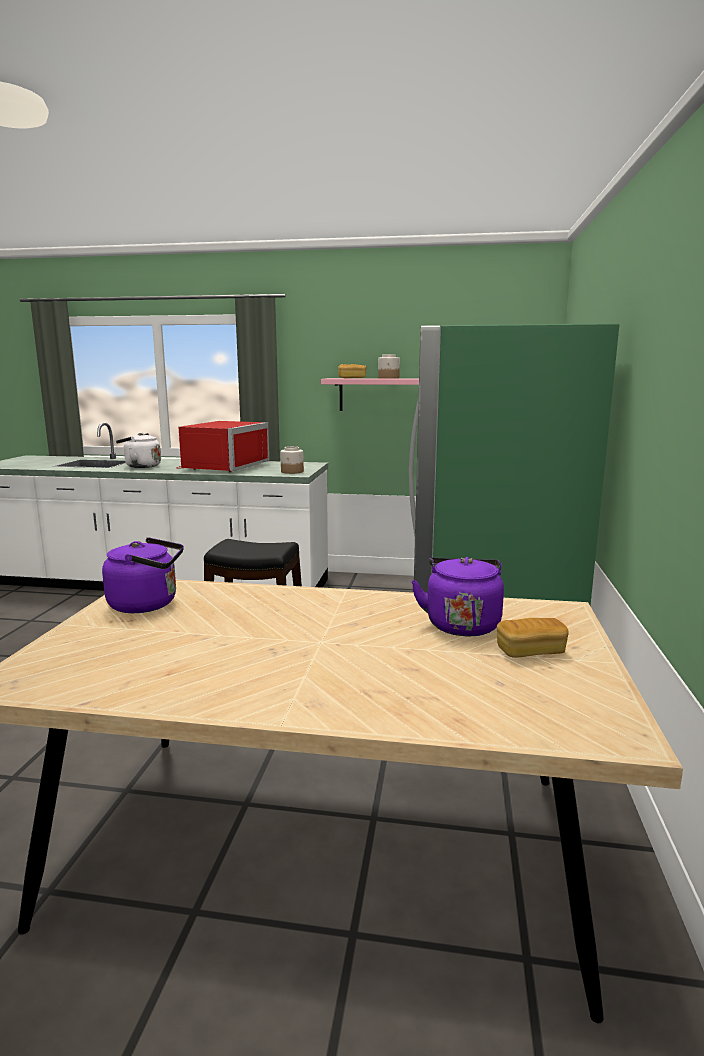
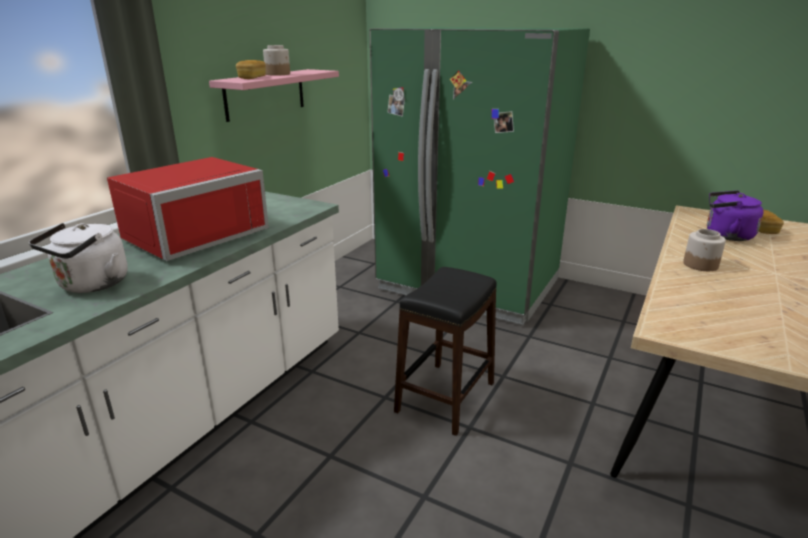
camera: 70 degrees left, 10 degrees up
purple kettle [102,537,184,613] -> none
red microwave [177,421,269,472] -> red microwave turned 90 degrees clockwise [107,157,269,261]
jar [280,446,304,474] -> jar moved to [683,229,726,271]

